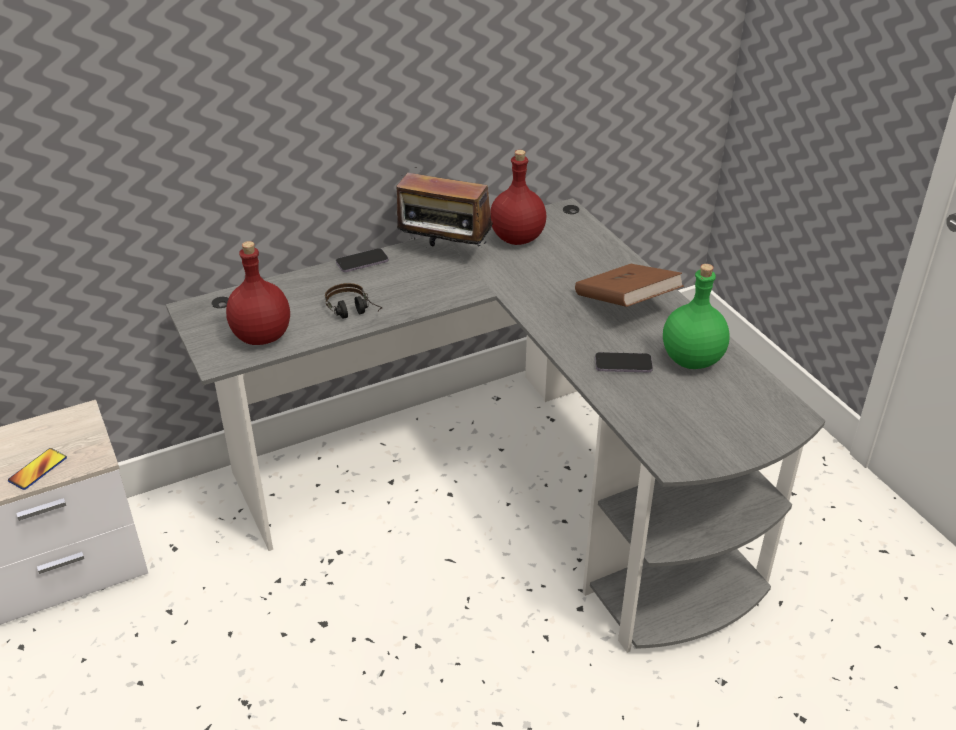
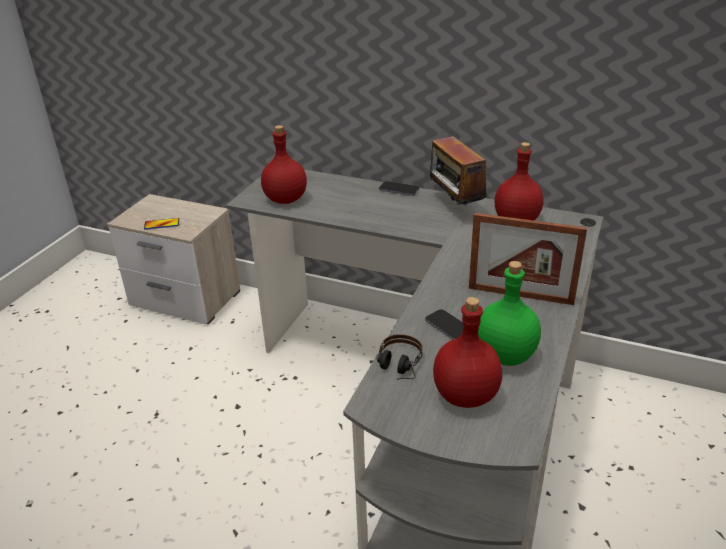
camera: 50 degrees right, 5 degrees down
headphones [325,283,382,319] -> headphones moved to [377,334,423,380]
brown book [575,264,684,307] -> picture frame [469,213,587,305]
none -> red bottle [433,297,502,408]

